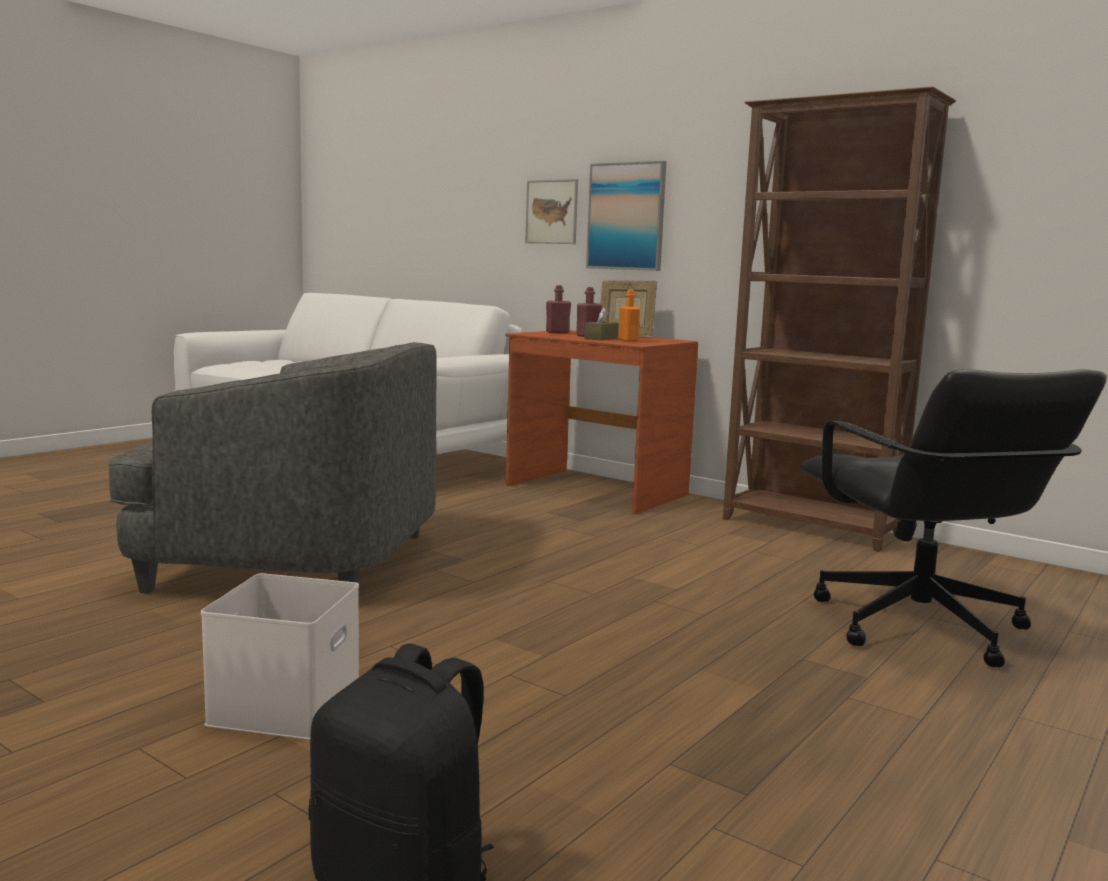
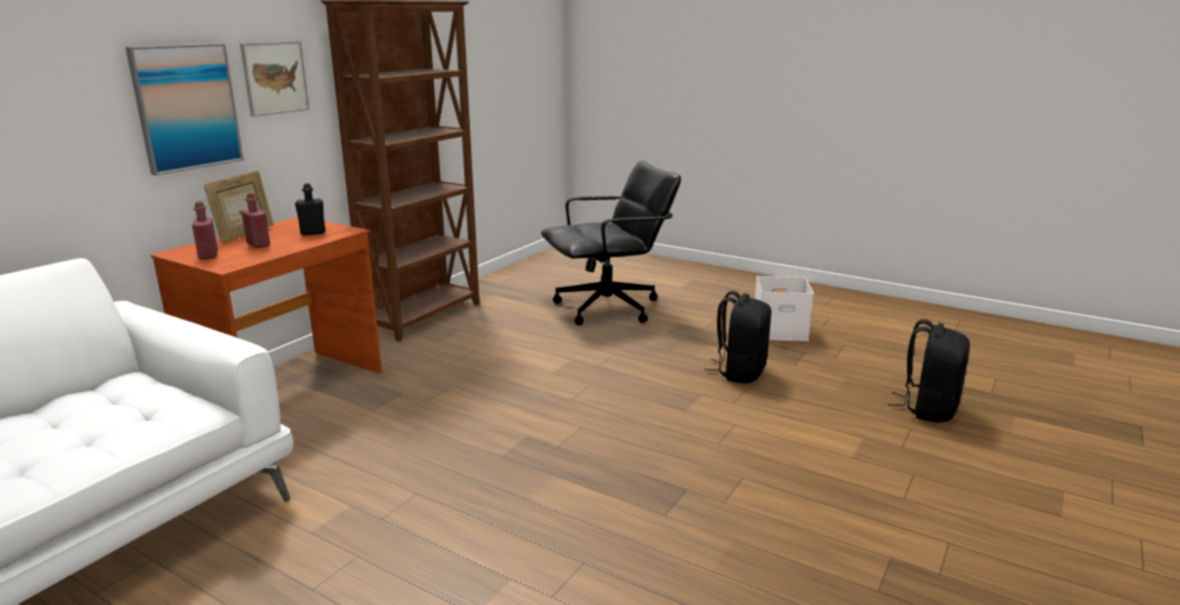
camera: 95 degrees left, 10 degrees up
grey armchair [108,342,437,594] -> none
white storage box [201,573,359,740] -> white storage box moved to [755,276,814,341]
picture [525,179,578,244] -> picture moved to [240,41,310,117]
brown tissue box [584,307,618,340] -> none
orange bottle [618,289,640,342] -> black bottle [295,183,325,235]
none -> black backpack [705,291,771,383]

